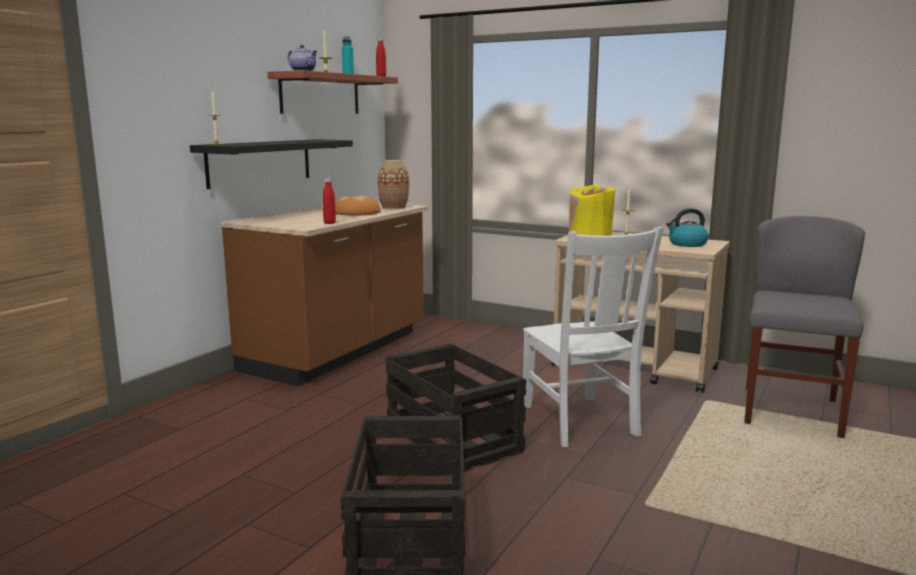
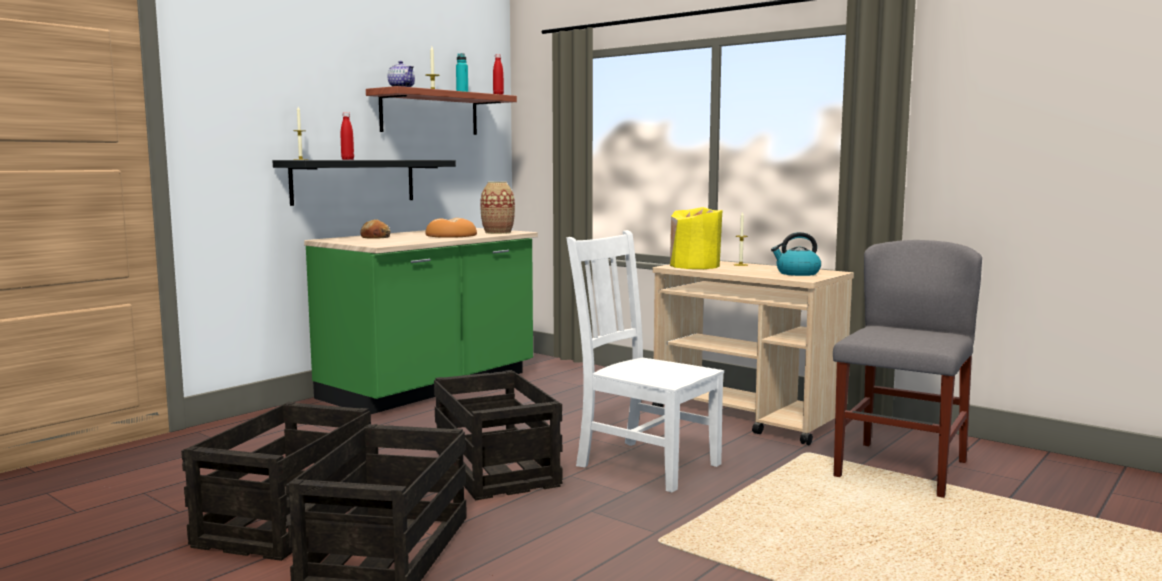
camera: 10 degrees right, 5 degrees down
brown counter [221,202,428,386] -> green counter [304,228,538,414]
red bottle [323,178,336,224] -> red bottle moved to [341,112,354,160]
white chair [523,227,663,447] -> white chair turned 135 degrees clockwise [566,230,724,492]
none -> crate [181,402,371,561]
none -> bread [360,220,391,239]

